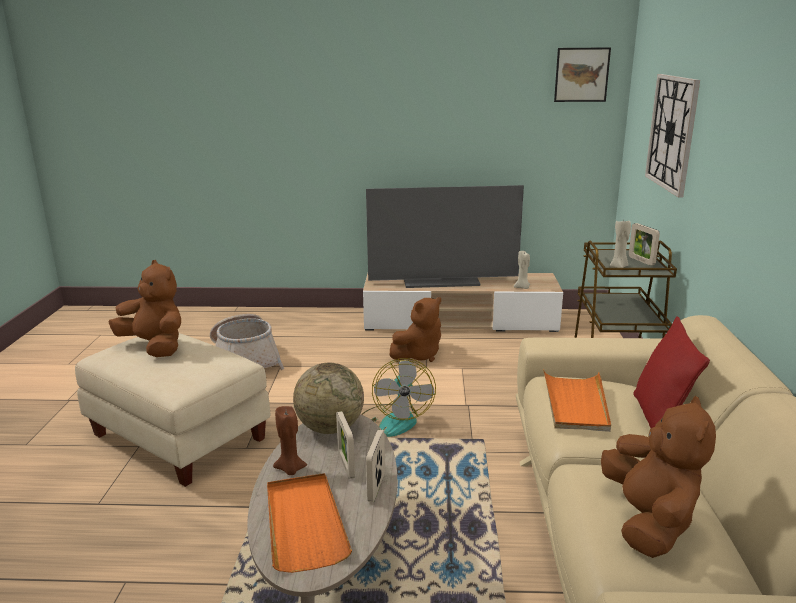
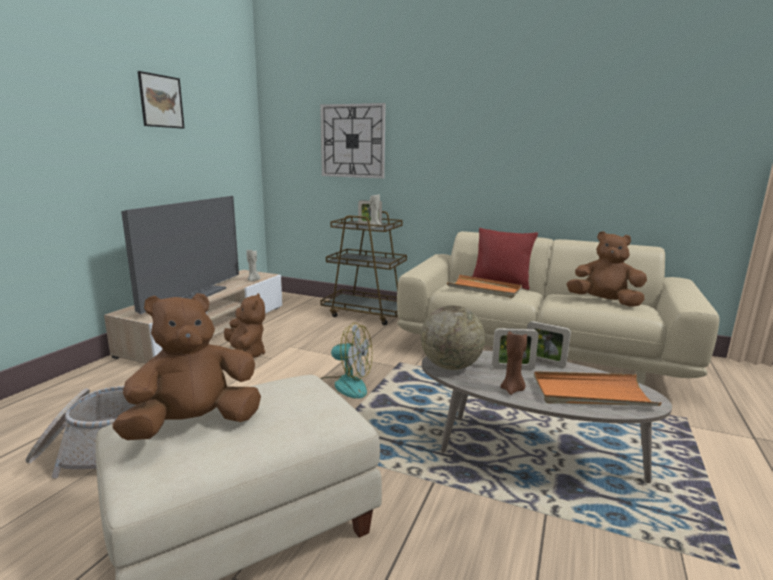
camera: 70 degrees left, 5 degrees down
picture [554,47,611,102] -> picture moved to [138,71,185,129]

